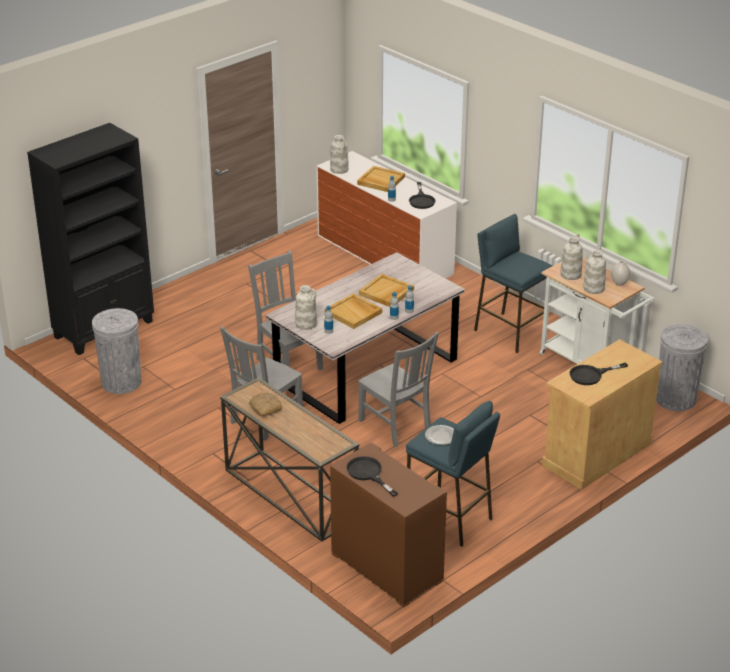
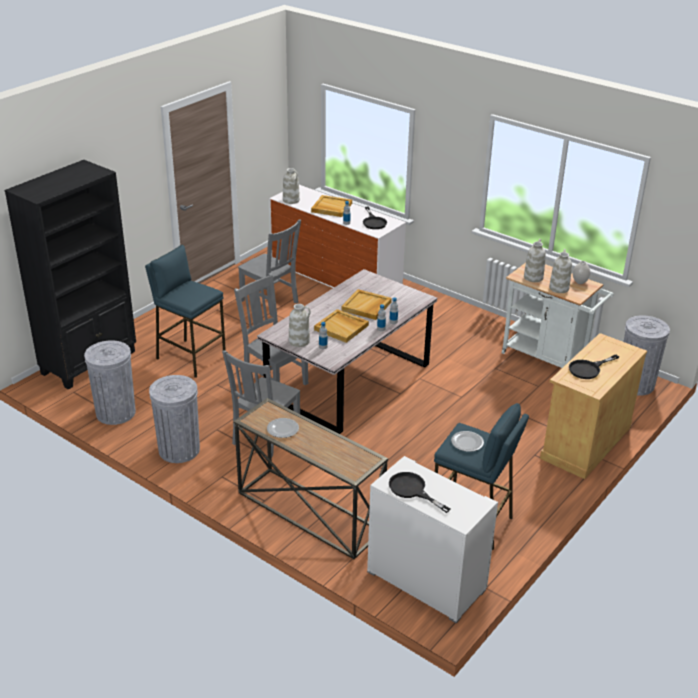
camera: 10 degrees left, 0 degrees up
bread [249,392,282,416] -> plate [267,418,299,438]
brown dresser [330,442,447,608] -> white dresser [367,456,498,623]
grey chair [358,332,439,447] -> grey chair moved to [238,219,301,317]
blue stool [474,214,553,353] -> blue stool moved to [145,245,226,378]
none -> grey trash can [149,375,200,463]

